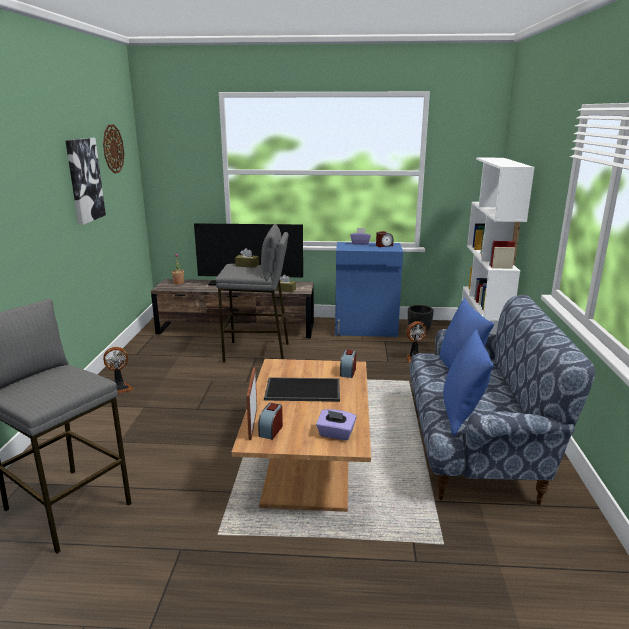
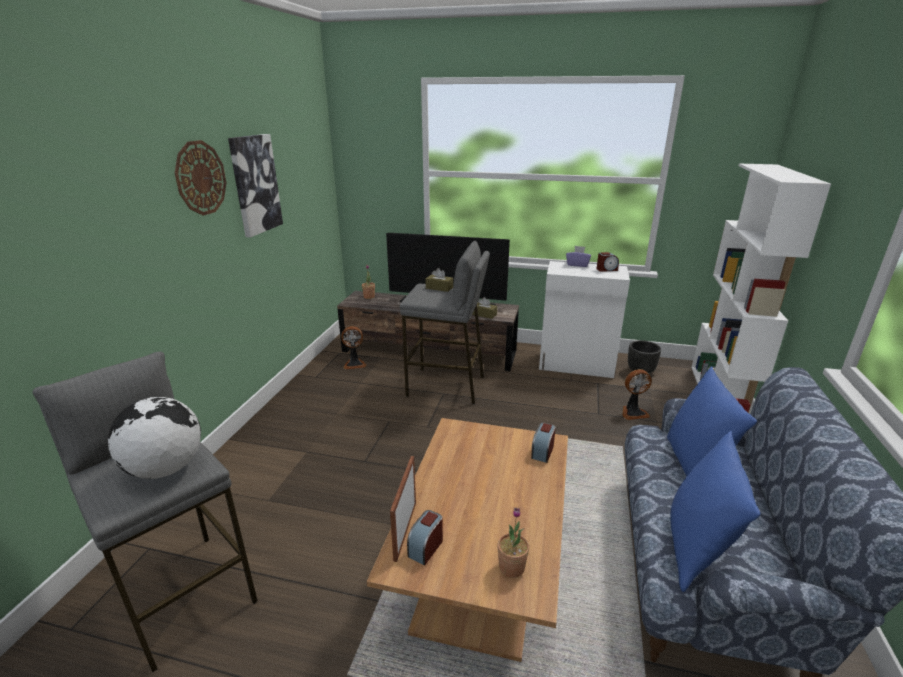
camera: 10 degrees right, 5 degrees up
wall clock [103,124,124,174] -> wall clock moved to [175,140,226,216]
fan [103,347,134,393] -> fan moved to [341,326,367,369]
tray [264,377,340,402] -> none
purple tissue box [316,409,356,440] -> potted plant [497,508,529,578]
blue cabinet [335,242,403,337] -> white cabinet [539,261,630,378]
none -> globe [108,397,201,479]

